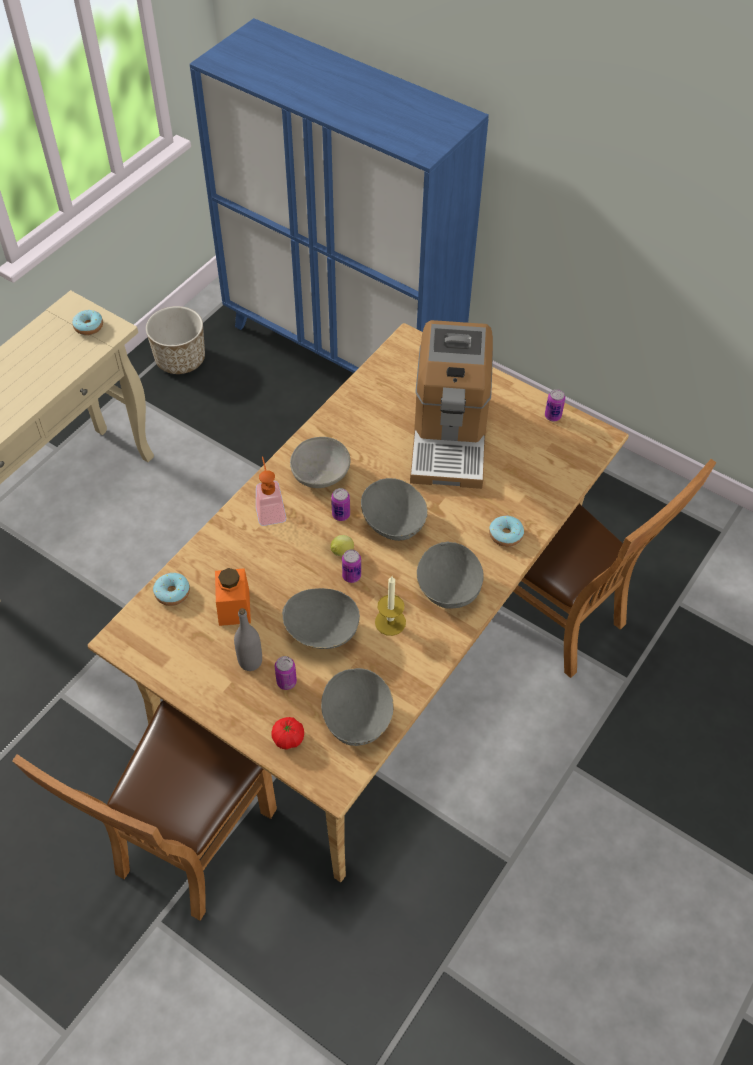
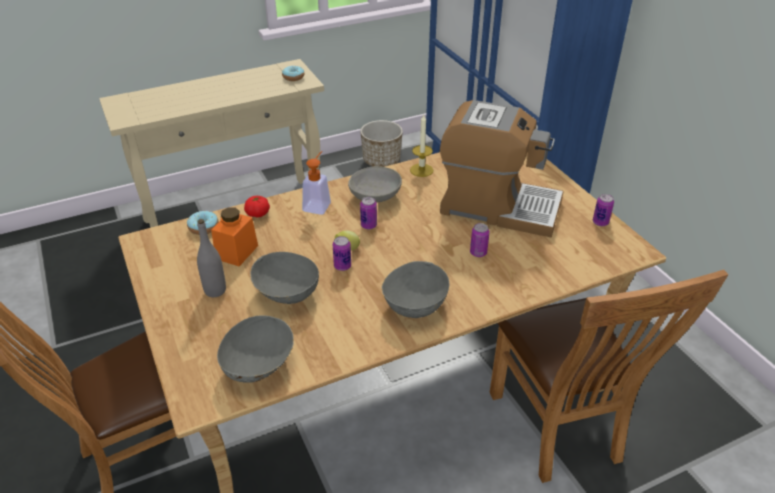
camera: 30 degrees right, 15 degrees down
tomato [272,717,304,750] -> tomato moved to [244,196,270,217]
can [275,656,297,690] -> can moved to [470,223,490,257]
grey bowl [361,478,428,541] -> none
candle [375,576,406,636] -> candle moved to [410,115,434,177]
coffee machine [410,320,493,489] -> coffee machine turned 105 degrees counterclockwise [440,100,564,237]
donut [489,516,524,547] -> none

